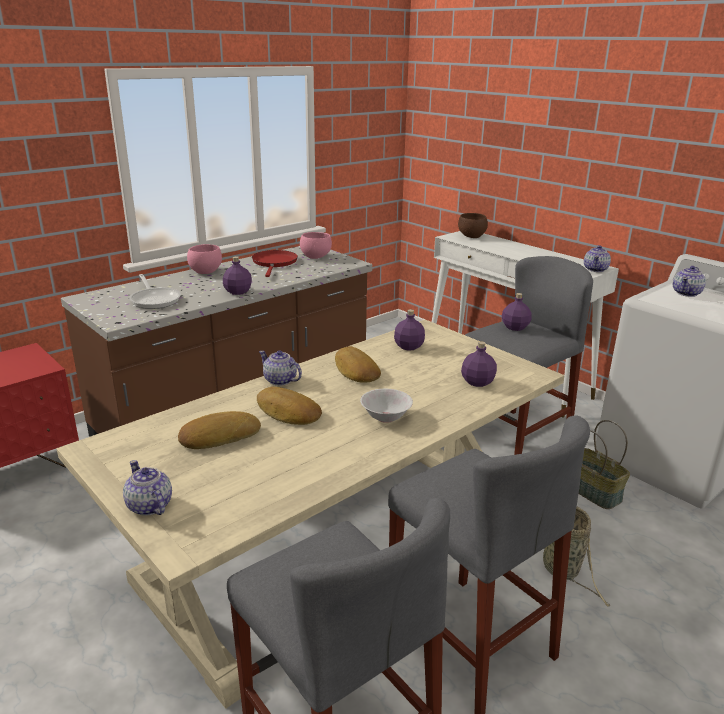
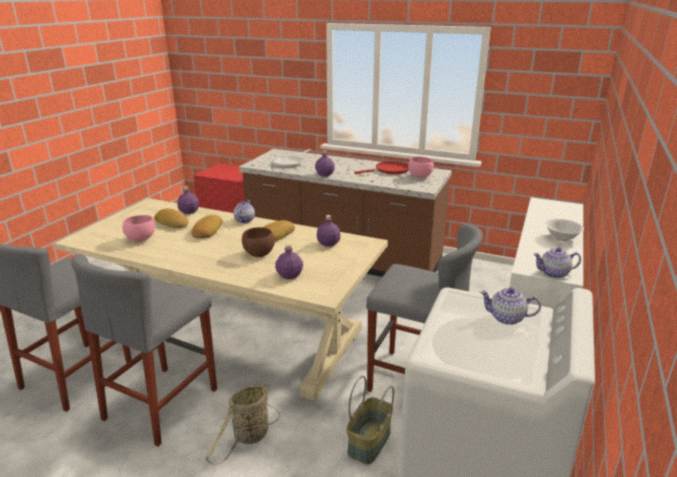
camera: 65 degrees right, 0 degrees up
teapot [123,460,172,516] -> none
pink bowl [187,244,222,274] -> pink bowl moved to [123,215,155,242]
white bowl [360,389,413,423] -> white bowl moved to [545,219,584,241]
brown bowl [458,213,488,238] -> brown bowl moved to [242,227,275,257]
purple bottle [502,293,532,331] -> purple bottle moved to [177,186,199,214]

